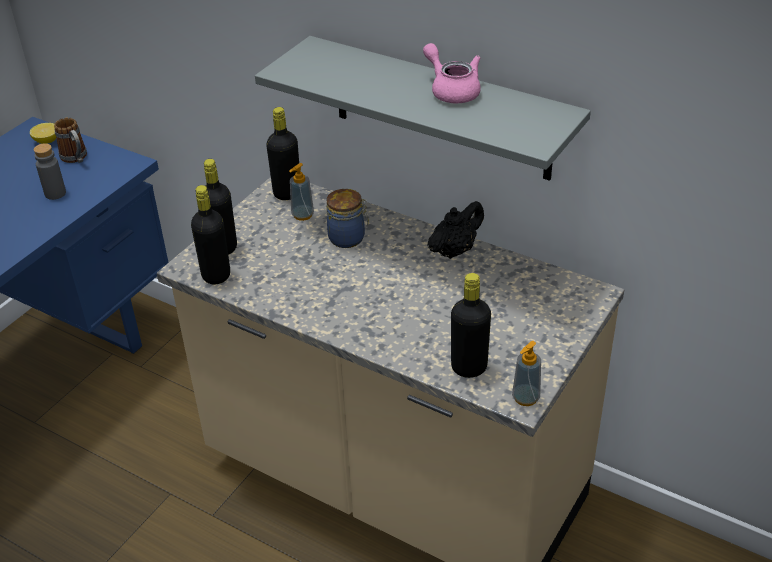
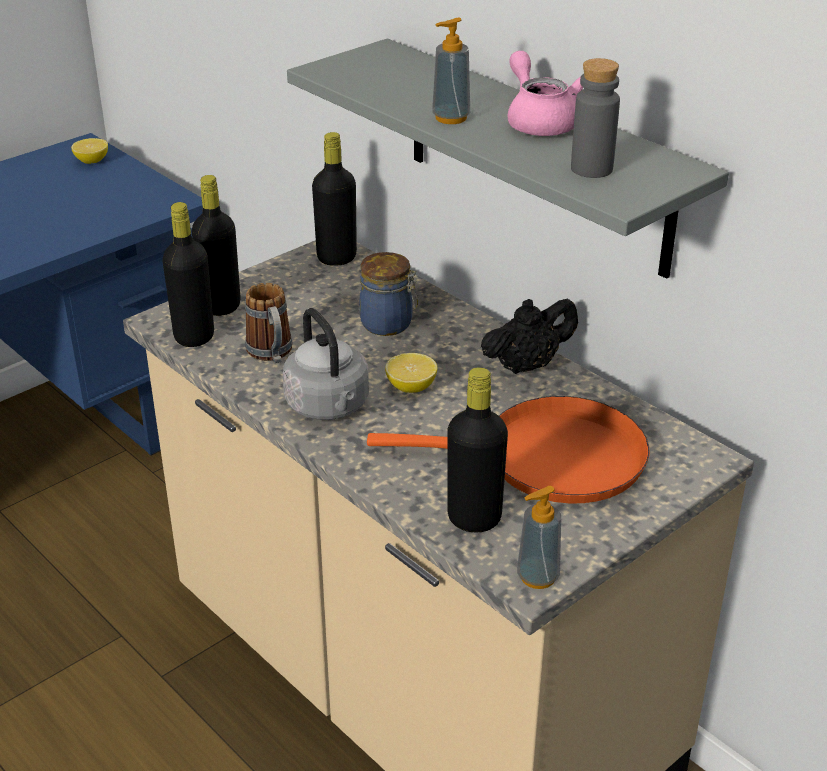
camera: 15 degrees right, 5 degrees down
grey bottle [34,143,66,200] -> grey bottle moved to [571,58,620,178]
mug [54,118,87,163] -> mug moved to [245,283,293,363]
soap dispenser [289,163,314,221] -> soap dispenser moved to [432,18,470,124]
none -> grey kettle [283,308,369,420]
none -> orange frying pan [367,396,649,503]
none -> lemon [385,353,438,393]

